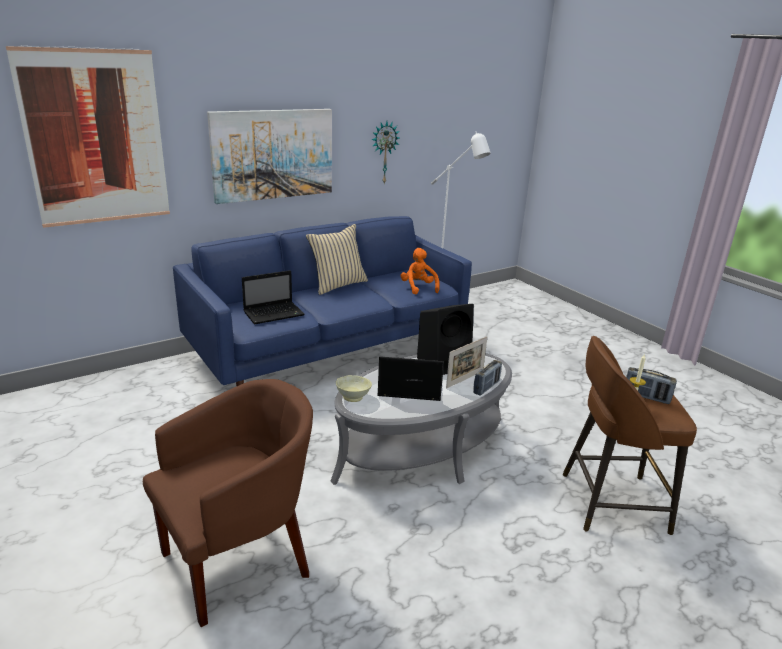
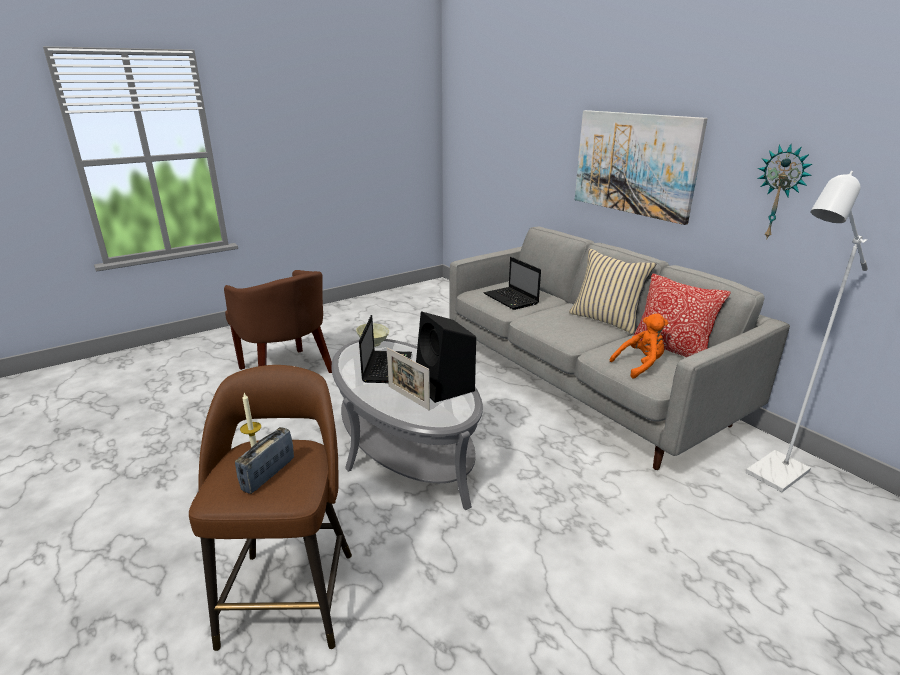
camera: 90 degrees right, 0 degrees up
picture [6,45,170,228] -> none
blue sofa [173,216,472,386] -> grey sofa [449,227,790,470]
radio [473,360,502,396] -> none
none -> pillow [633,273,731,357]

